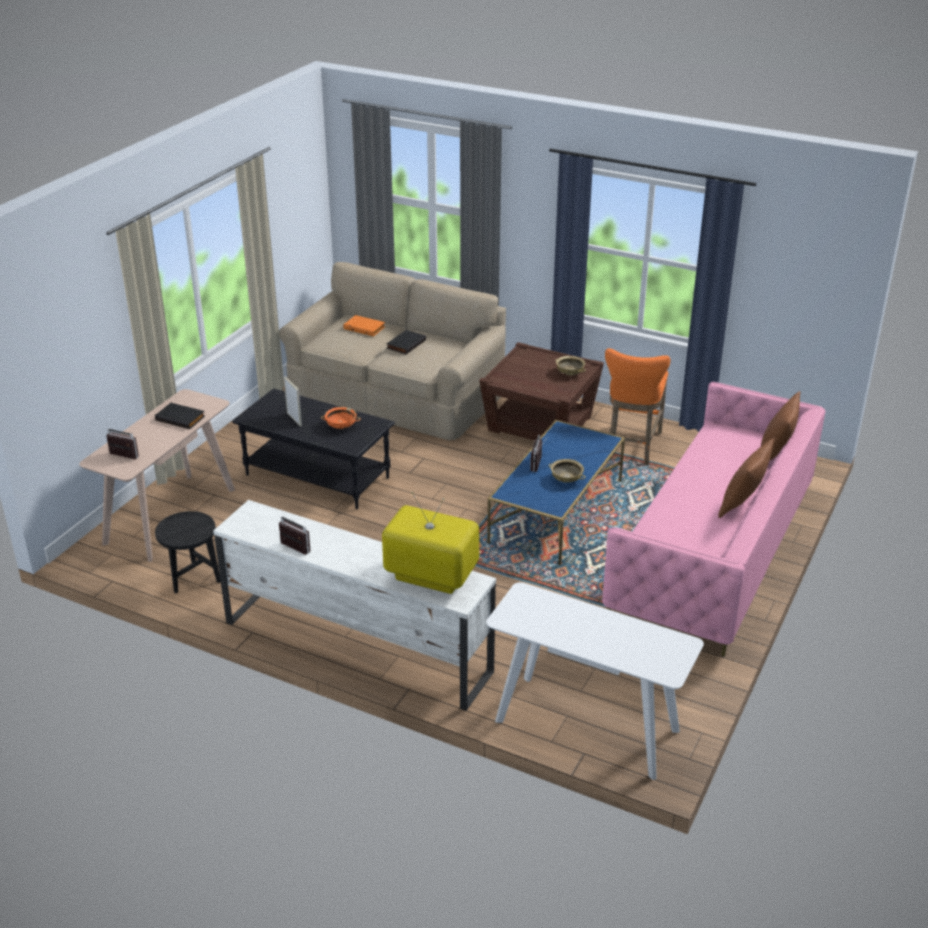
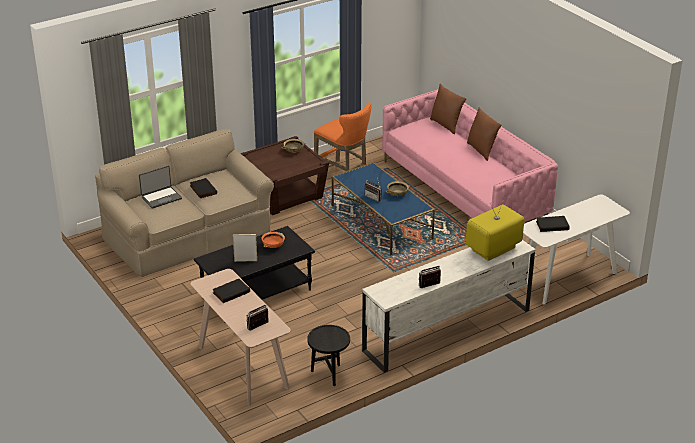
camera: 60 degrees left, 0 degrees up
orange book [343,315,385,336] -> laptop [139,166,182,209]
none -> black book [536,216,569,232]

